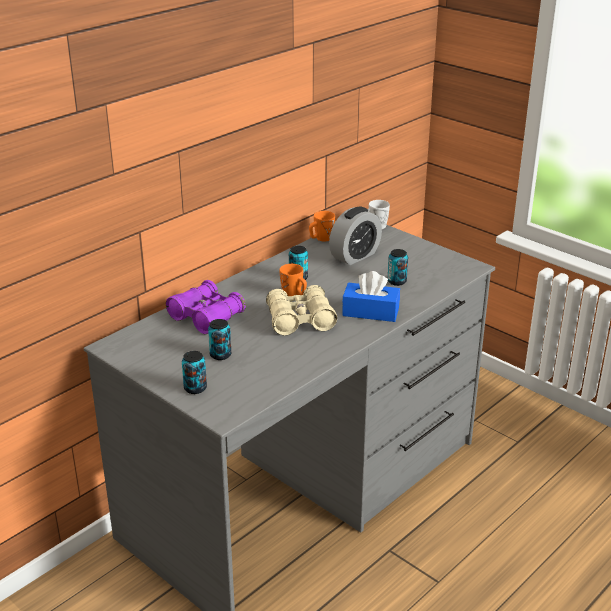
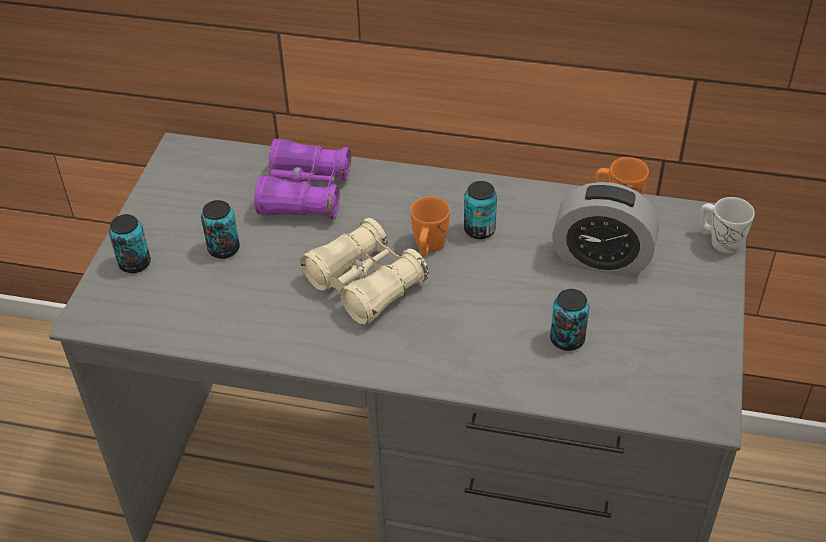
camera: 60 degrees right, 15 degrees up
blue tissue box [342,271,400,322] -> none

